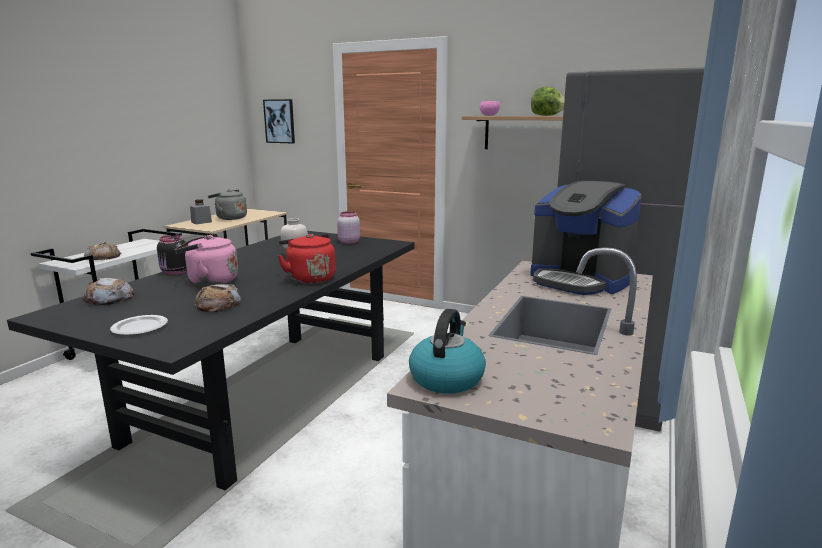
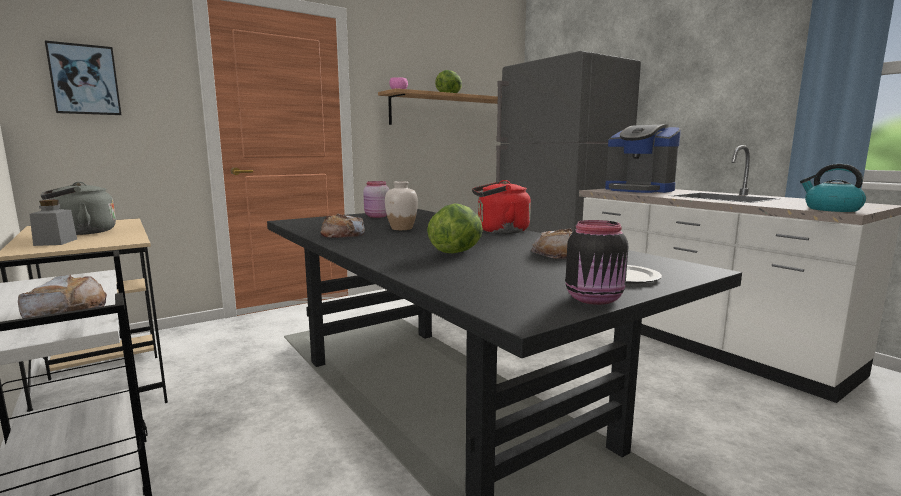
camera: 60 degrees left, 5 degrees down
bread [83,278,135,305] -> bread moved to [320,214,365,238]
black jar [157,235,187,275] -> black jar moved to [566,220,628,305]
pink kettle [174,234,238,286] -> lettuce [427,203,483,253]
coffee machine [530,181,642,295] -> coffee machine turned 60 degrees clockwise [605,124,681,193]

